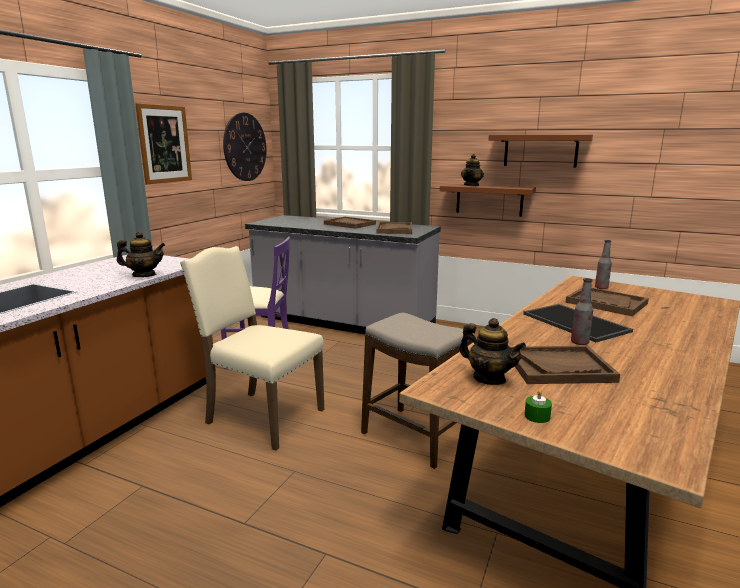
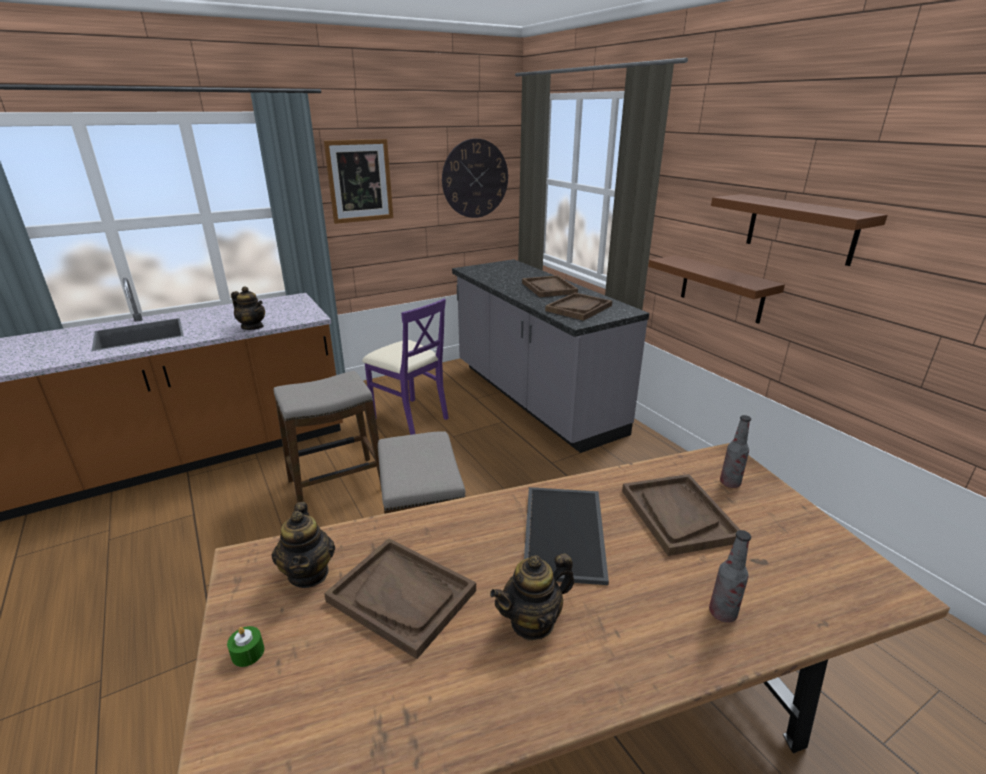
camera: 35 degrees right, 10 degrees up
beige chair [180,246,324,451] -> stool [273,371,381,503]
teapot [461,154,484,186] -> teapot moved to [490,554,574,641]
bottle [571,278,593,345] -> bottle moved to [709,530,751,623]

